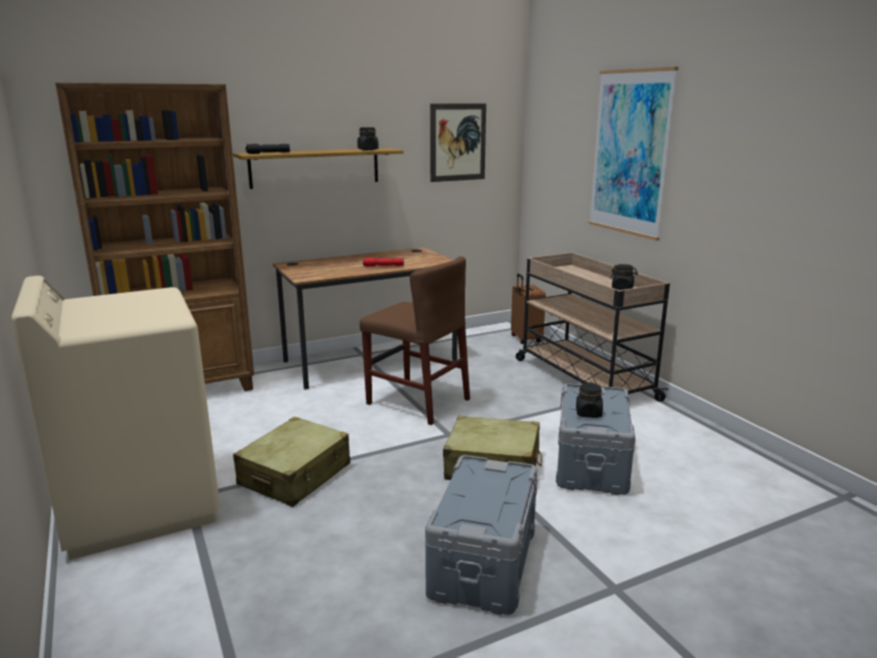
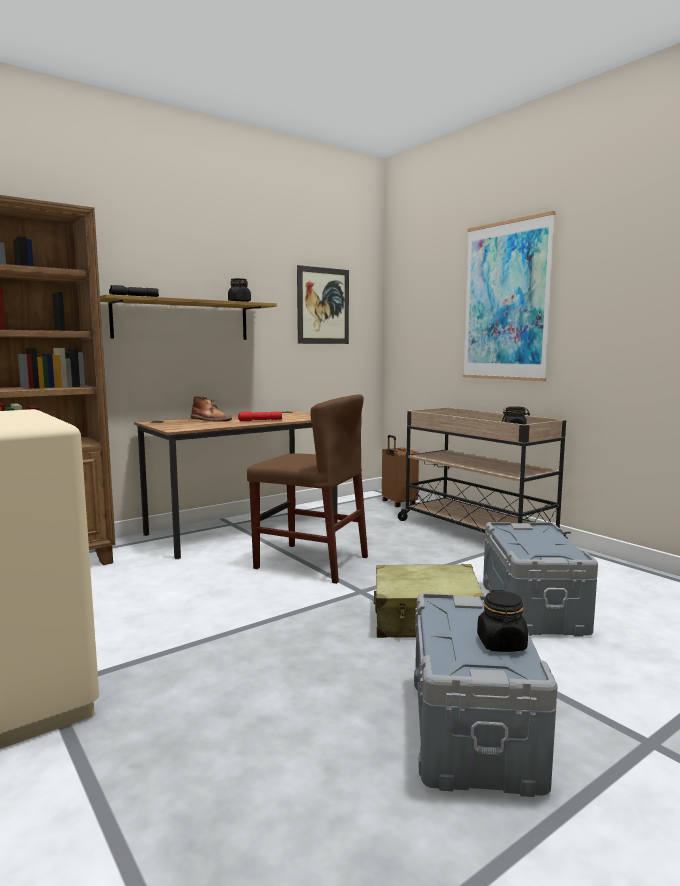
camera: 10 degrees left, 10 degrees down
beige suitcase [233,417,350,507] -> none
black jar [576,382,603,418] -> black jar moved to [477,590,528,652]
none -> brown boot [191,396,232,422]

